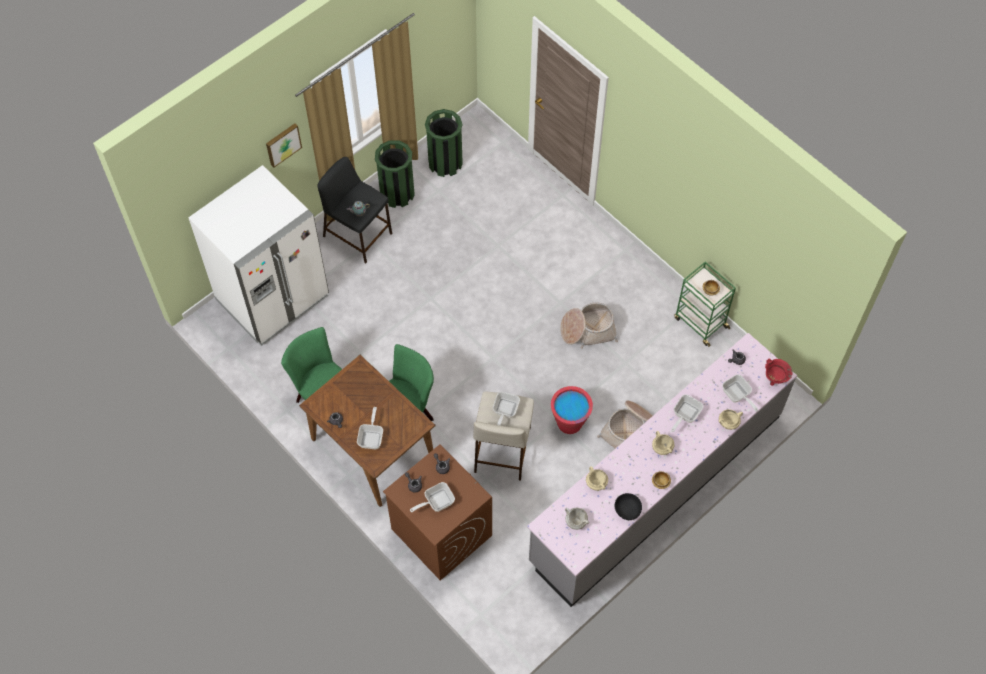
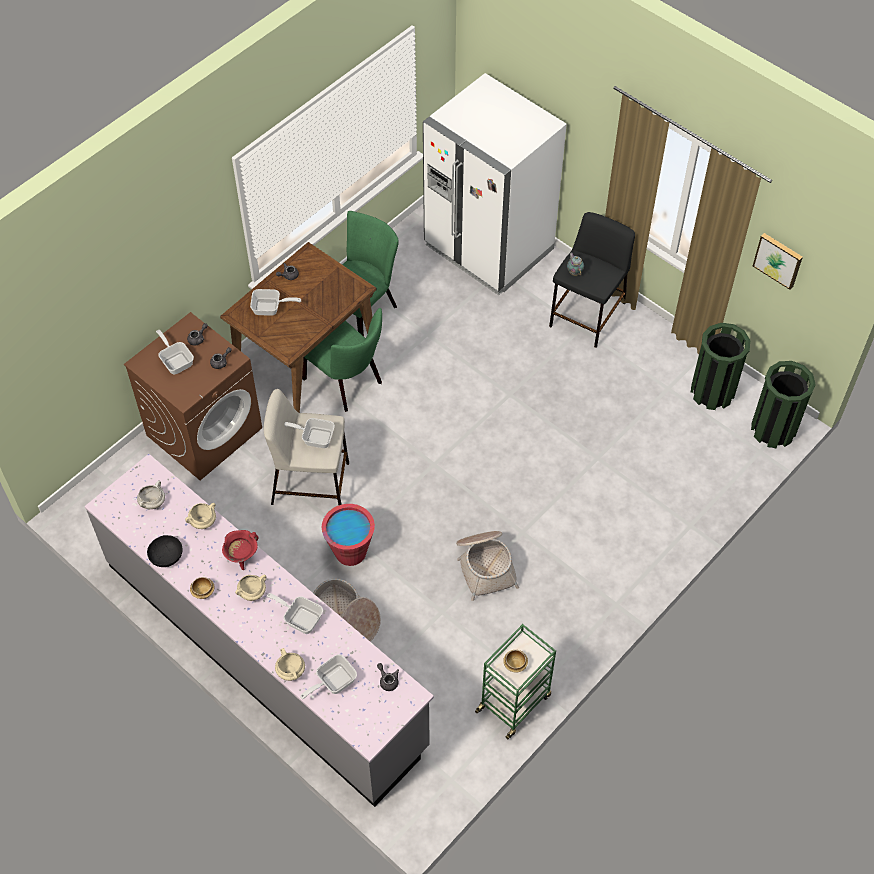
camera: 85 degrees right, 5 degrees down
picture [266,123,302,168] -> picture moved to [753,233,803,290]
green trash can [375,140,415,208] -> green trash can moved to [751,361,816,448]
red cooking pot [765,358,792,386] -> red cooking pot moved to [222,530,258,570]

